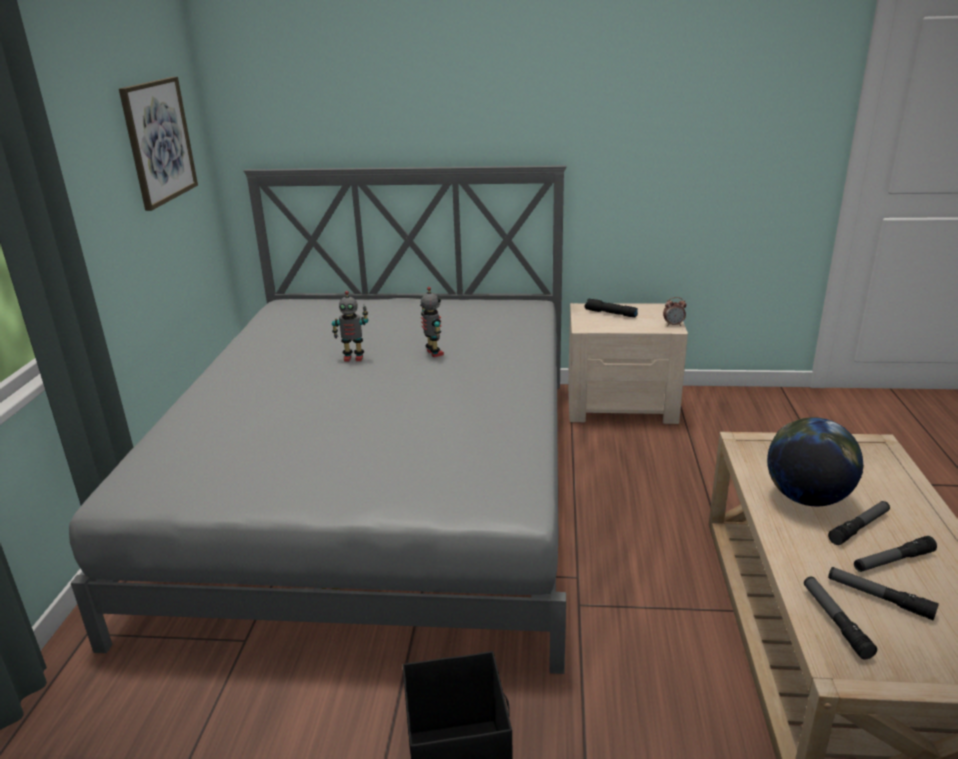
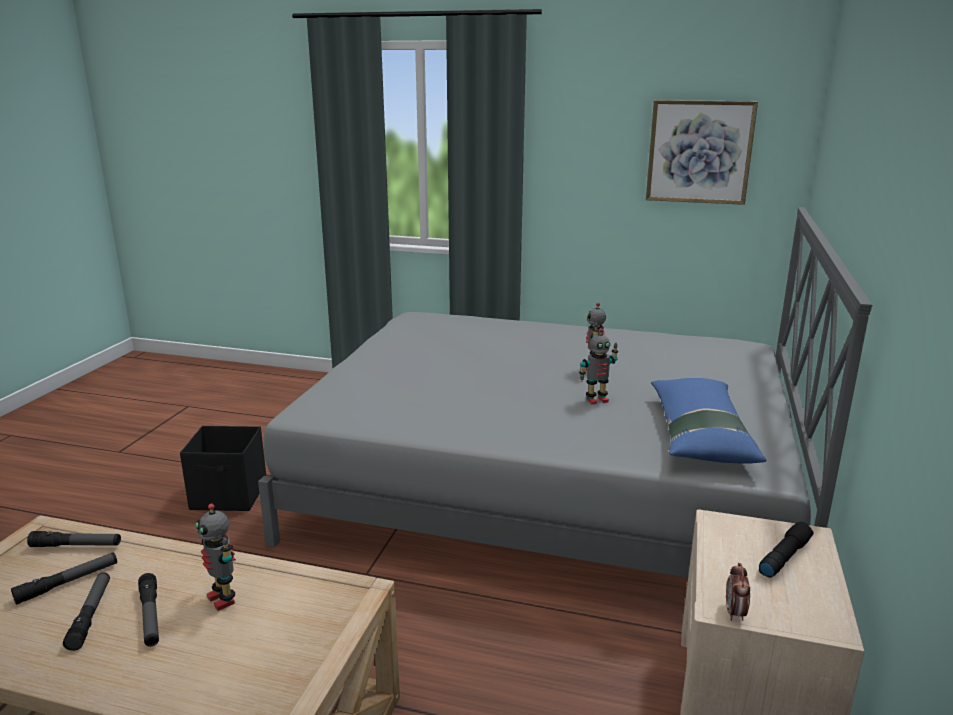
camera: 100 degrees right, 5 degrees down
globe [767,417,864,507] -> toy robot [196,503,236,611]
none -> blue pillow [651,378,766,464]

